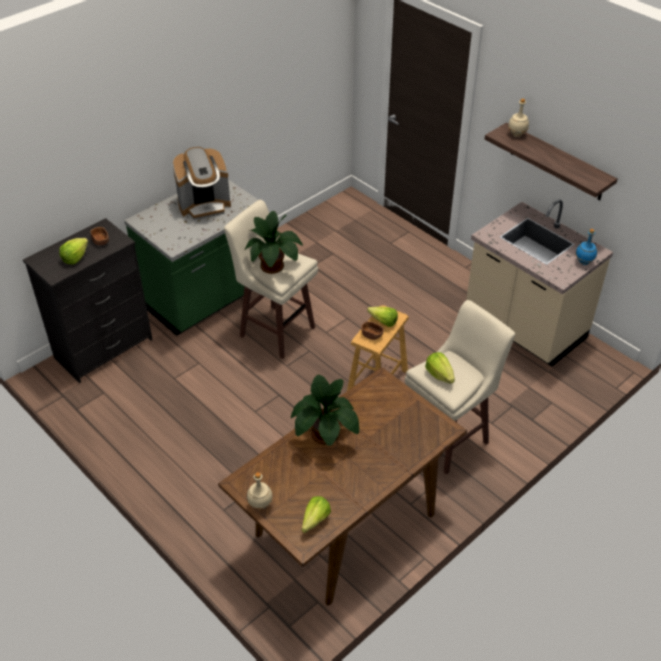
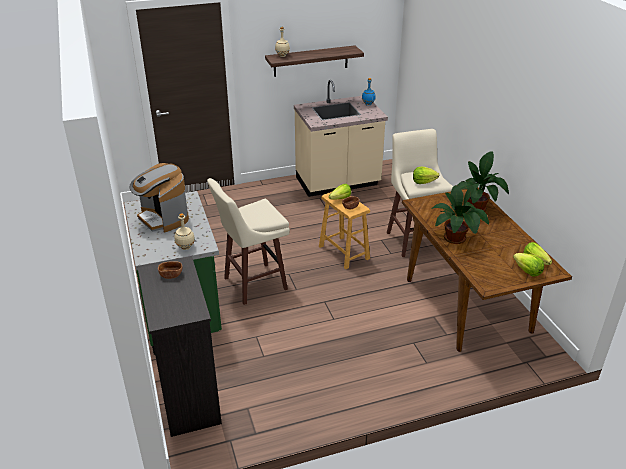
camera: 65 degrees left, 10 degrees down
lettuce [59,238,88,265] -> lettuce moved to [513,253,544,276]
coffee machine [172,147,231,220] -> coffee machine turned 135 degrees clockwise [130,163,189,232]
potted plant [245,211,303,274] -> potted plant moved to [457,151,509,212]
beige bottle [247,472,273,510] -> beige bottle moved to [174,213,195,250]

